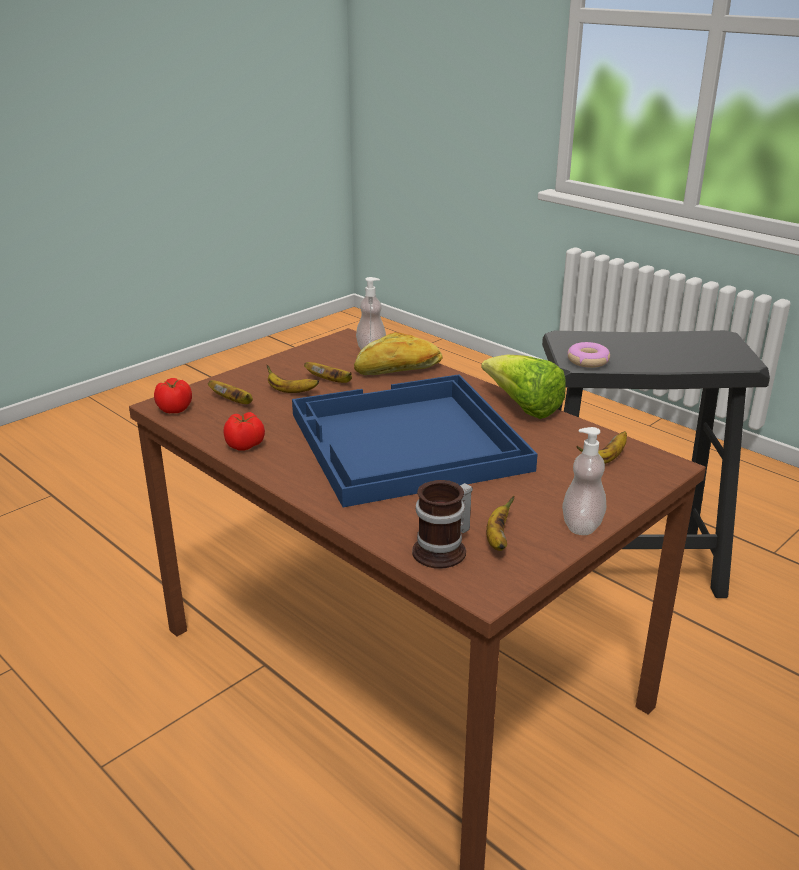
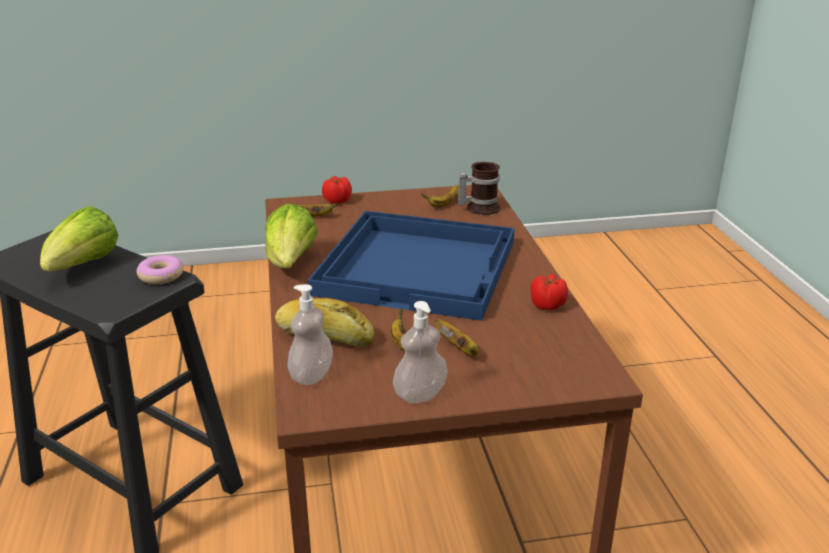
camera: 145 degrees left, 0 degrees up
tomato [154,378,192,413] -> tomato moved to [322,176,352,204]
banana [208,380,253,404] -> none
soap dispenser [562,427,606,535] -> soap dispenser moved to [393,301,448,403]
none -> lettuce [40,206,118,271]

